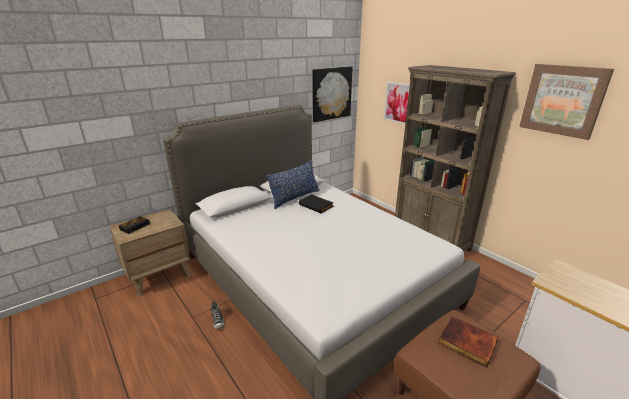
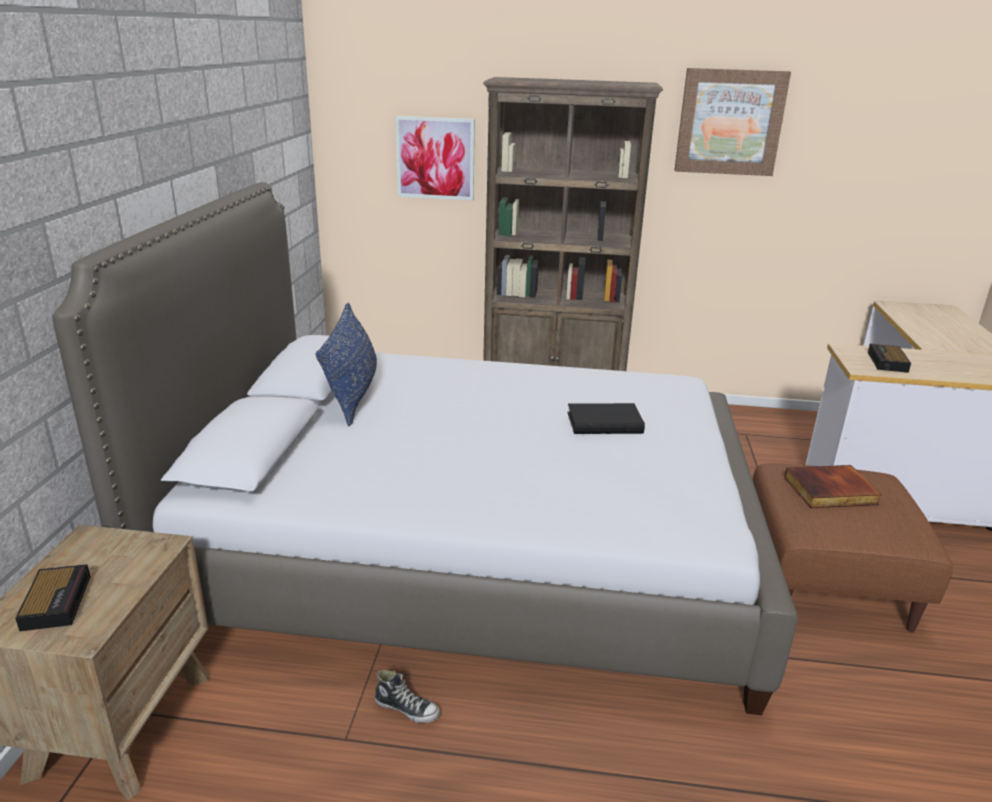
camera: 45 degrees left, 0 degrees up
black book [299,195,334,213] -> black book moved to [567,403,645,434]
picture [313,66,353,122] -> none
none -> alarm clock [868,344,911,373]

